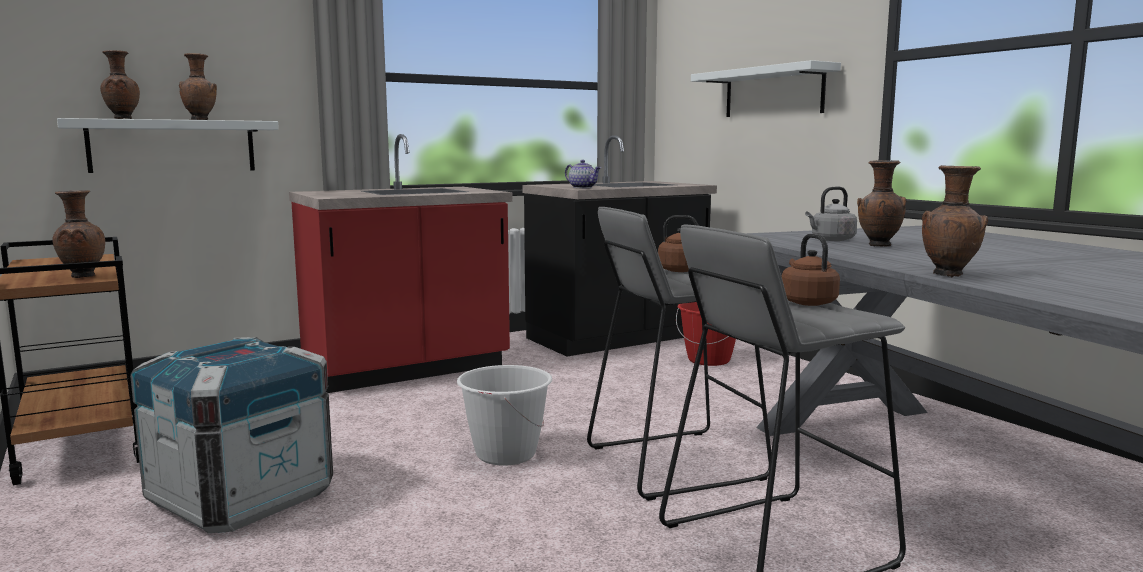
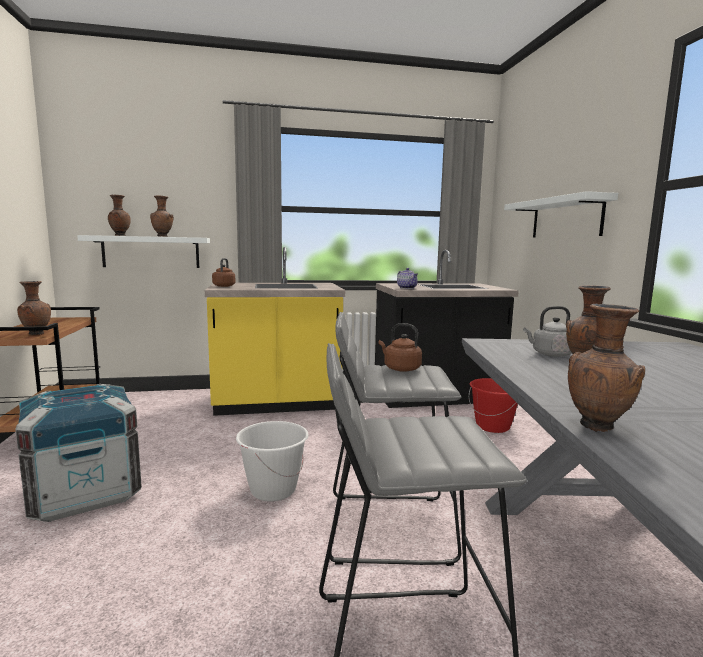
camera: 20 degrees right, 0 degrees up
red counter [289,134,513,393] -> yellow counter [205,247,345,416]
brown kettle [782,234,840,306] -> brown kettle moved to [212,258,235,287]

